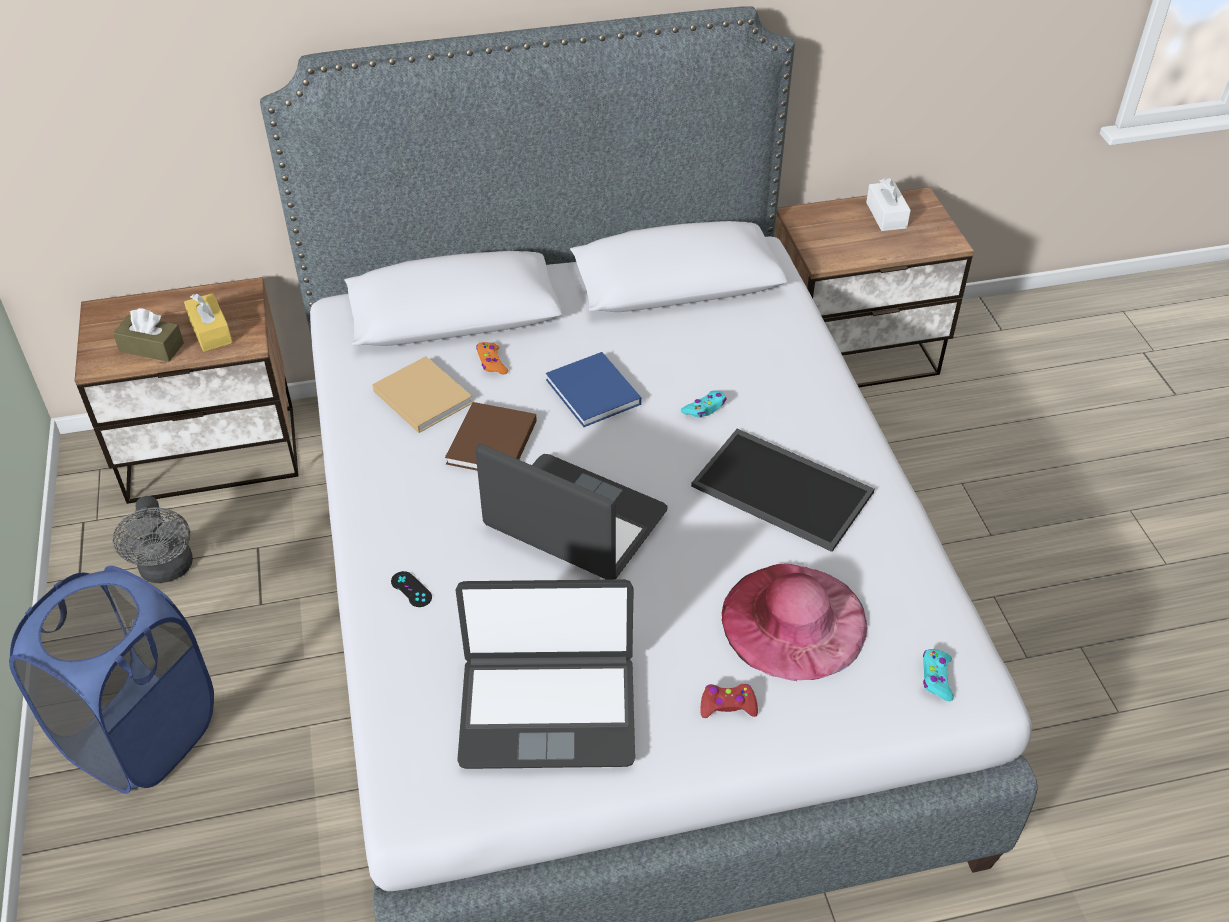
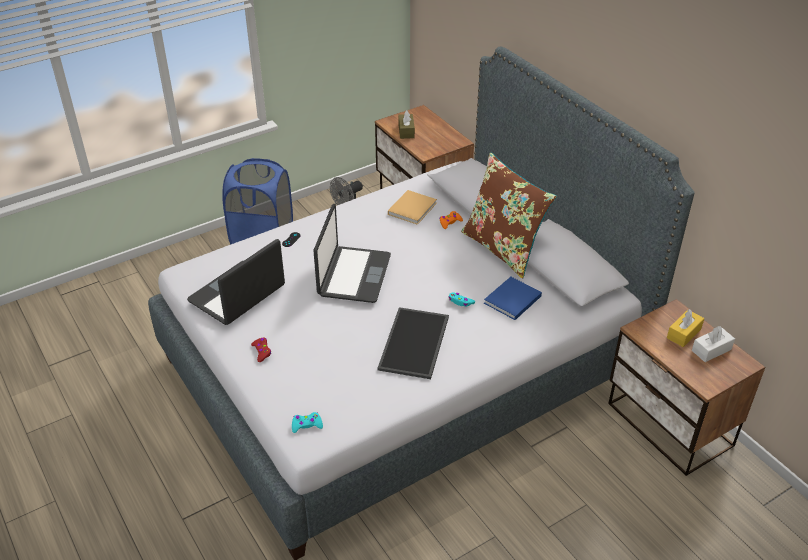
camera: 70 degrees right, 5 degrees down
yellow tissue box [184,293,233,352] -> yellow tissue box moved to [667,309,704,347]
brown book [445,402,537,471] -> none
laptop [455,579,635,769] -> laptop turned 60 degrees clockwise [187,239,285,325]
blue book [546,352,641,427] -> blue book moved to [484,277,542,320]
pink hat [722,564,867,681] -> none
none -> brown pillow [461,152,557,279]

